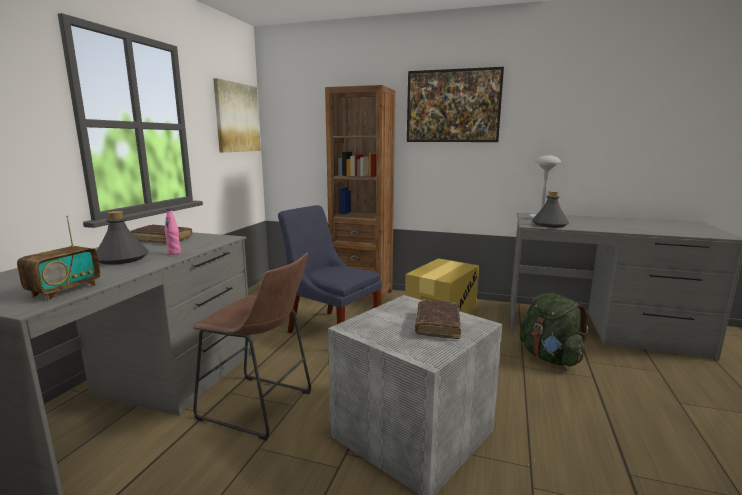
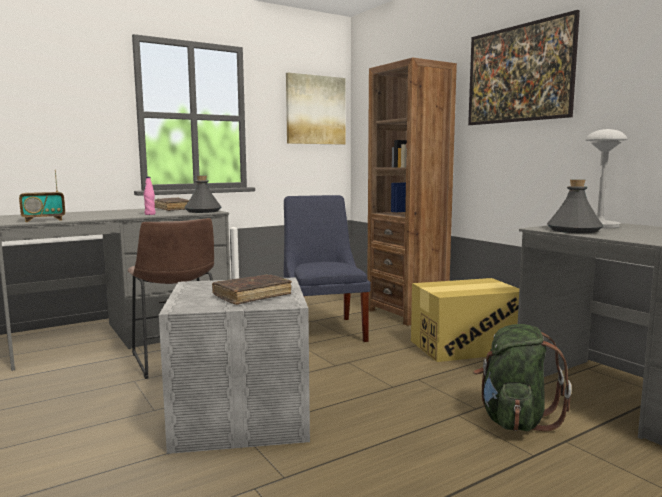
camera: 40 degrees right, 5 degrees down
grey bottle [96,211,149,265] -> grey bottle moved to [184,176,221,213]

